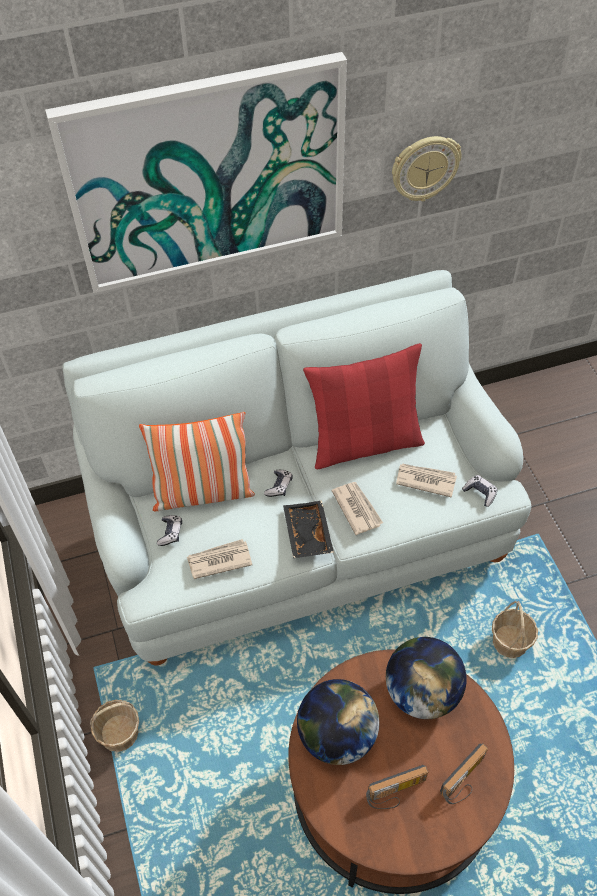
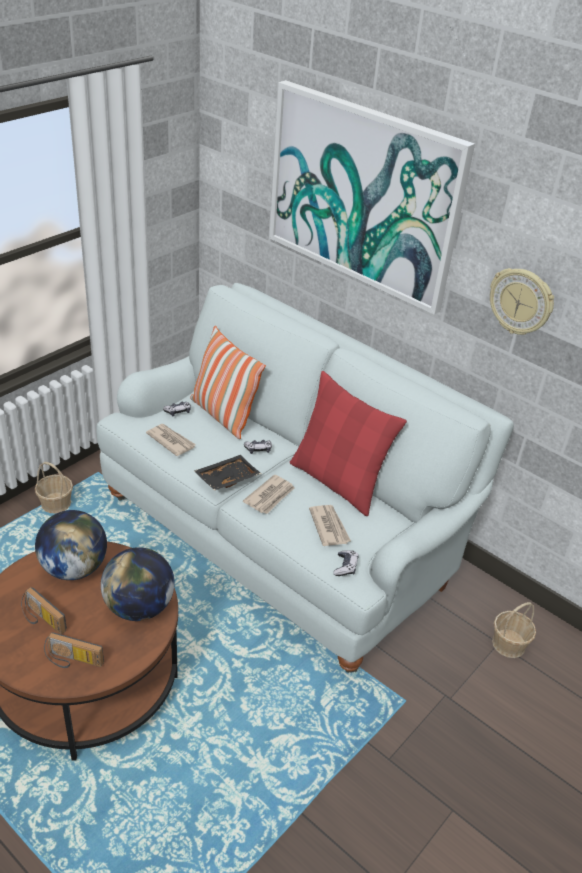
camera: 55 degrees right, 15 degrees down
basket [492,601,538,658] -> basket moved to [492,602,536,658]

